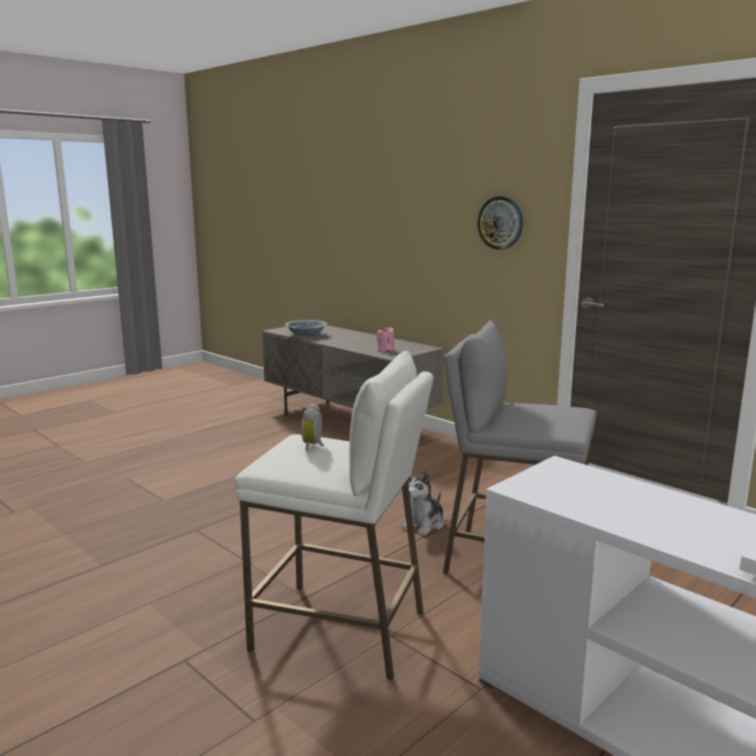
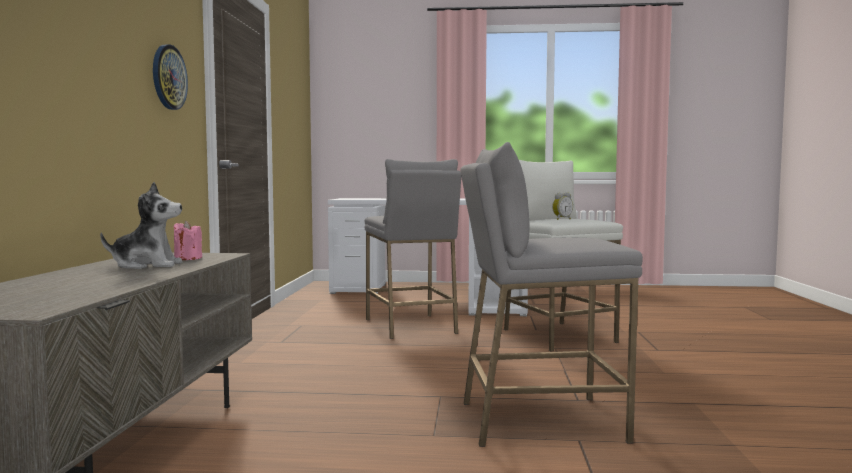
camera: 130 degrees left, 10 degrees down
bowl [285,320,327,336] -> none
plush toy [402,470,444,536] -> plush toy moved to [100,182,182,269]
none -> grey stool [460,142,643,447]

